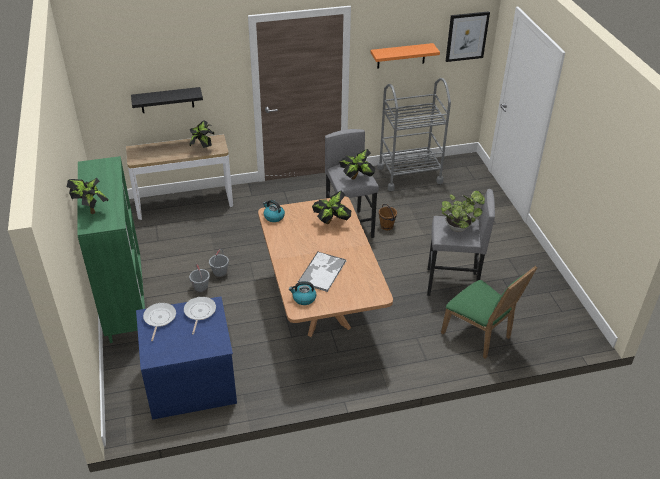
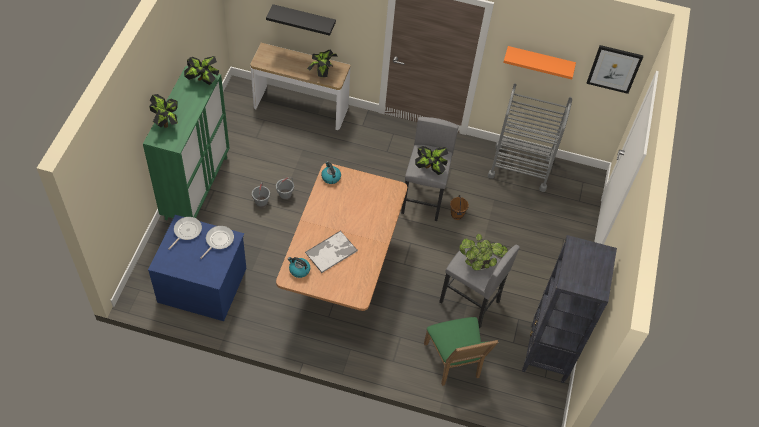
camera: 25 degrees right, 15 degrees up
potted plant [312,191,351,224] -> potted plant moved to [184,56,220,85]
none -> black bookcase [522,235,617,383]

